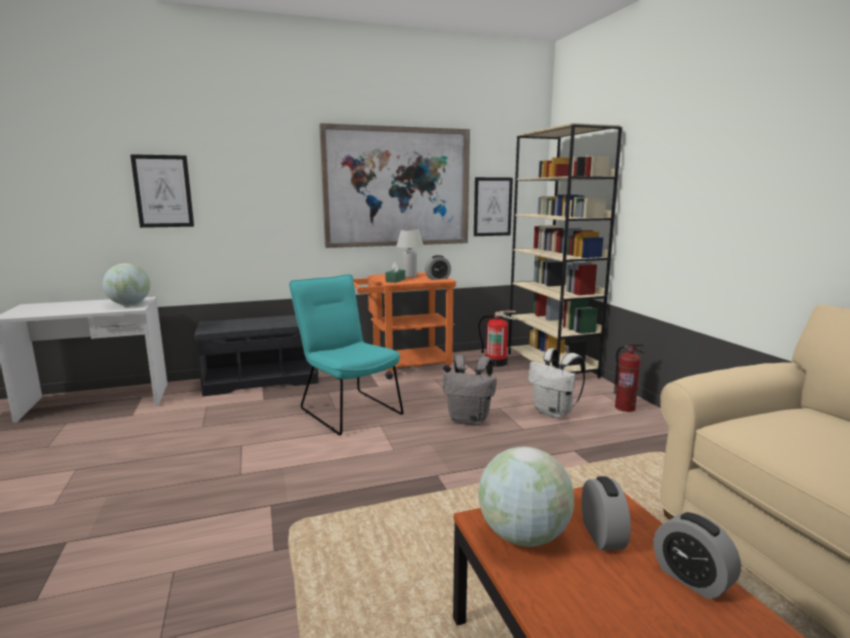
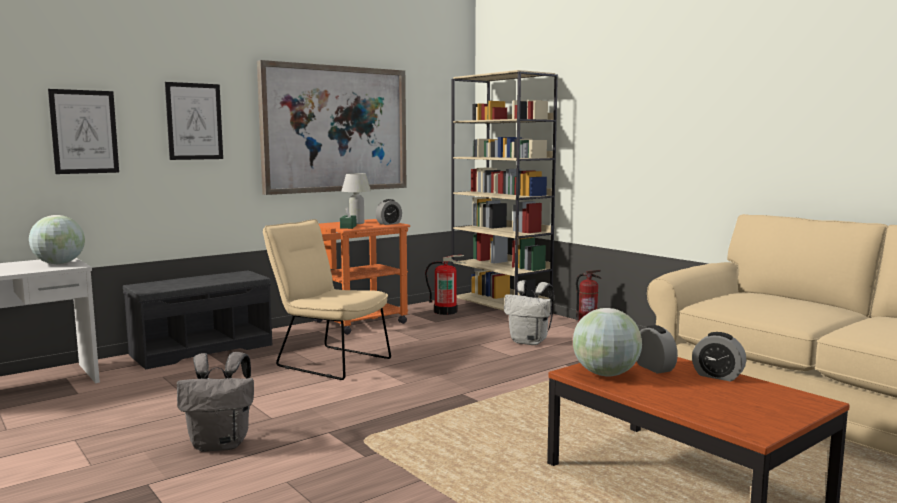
camera: 20 degrees left, 5 degrees down
turquoise chair [289,274,403,435] -> beige chair [263,219,391,380]
grey backpack [443,355,497,425] -> grey backpack moved to [177,352,254,452]
picture [474,177,513,236] -> picture moved to [165,82,223,160]

